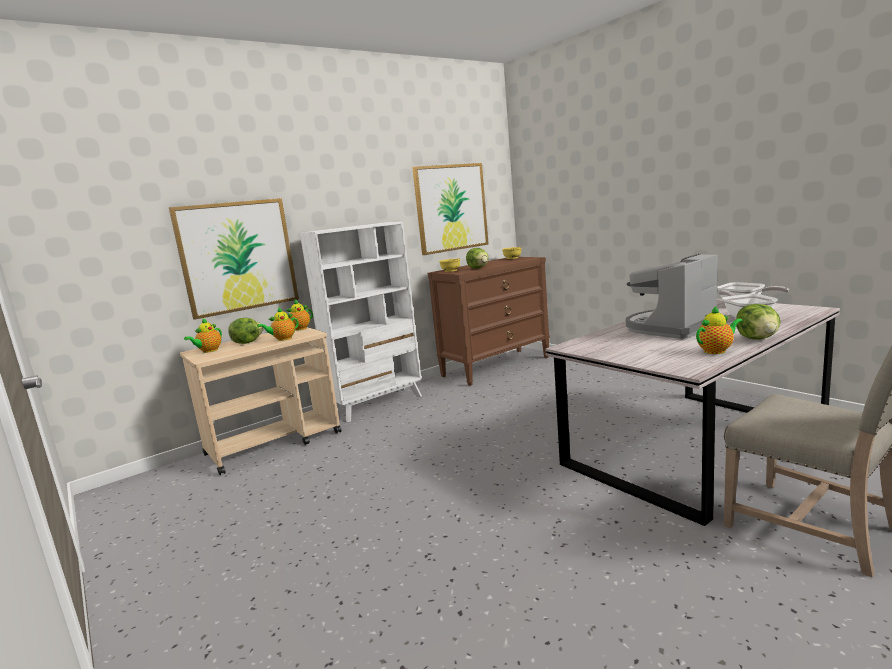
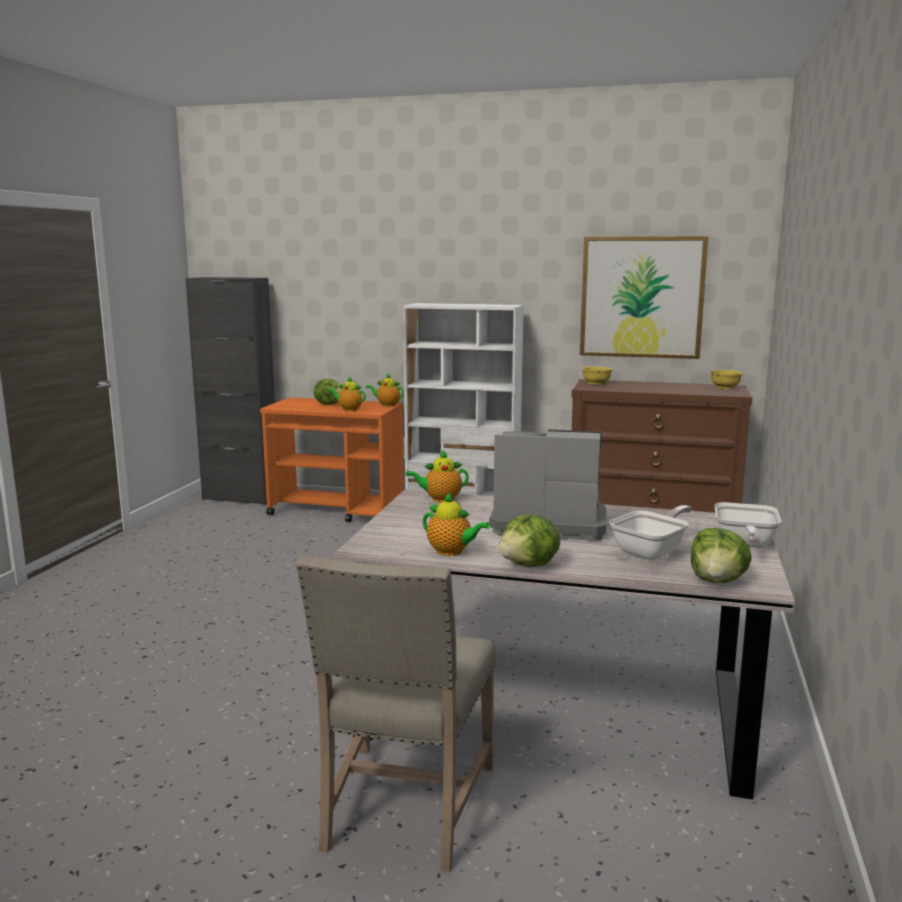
camera: 50 degrees right, 0 degrees up
picture [169,198,299,320] -> none
beige cart [180,327,341,475] -> orange cart [260,397,404,522]
teapot [184,318,222,353] -> teapot moved to [406,450,469,503]
lettuce [466,248,489,268] -> lettuce moved to [691,528,752,583]
none -> black cabinet [185,277,275,505]

